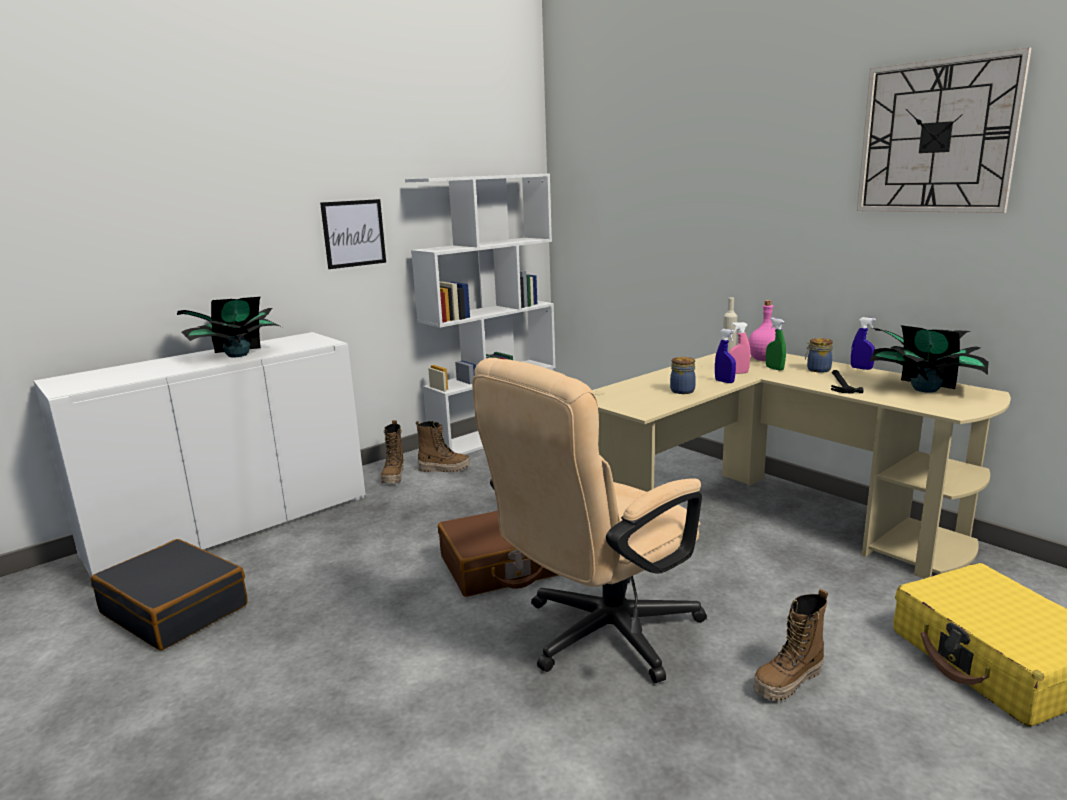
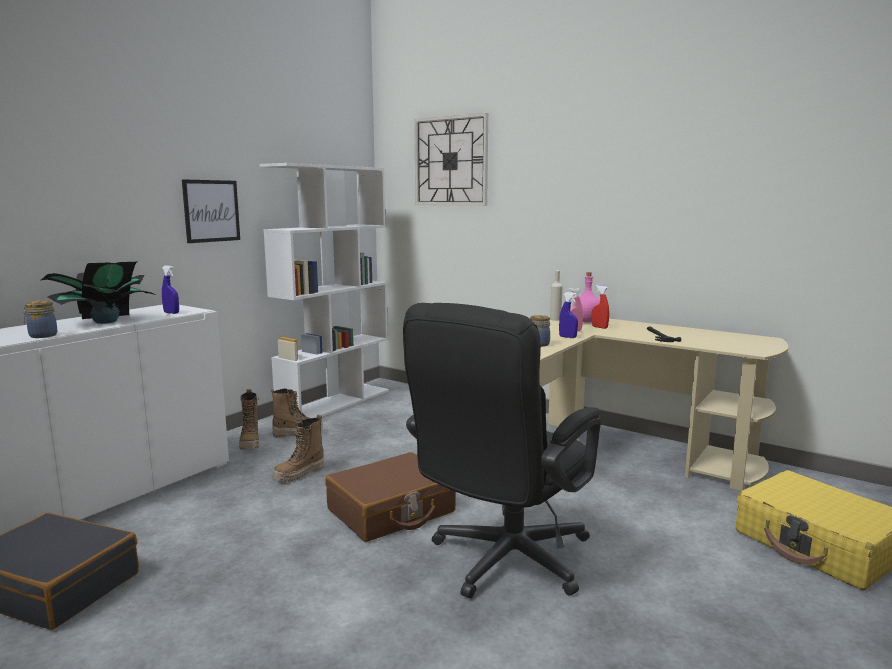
camera: 15 degrees left, 5 degrees down
beige office chair [472,358,707,683] -> black office chair [403,303,601,598]
boot [754,589,828,701] -> boot moved to [274,414,324,482]
green spray bottle [766,318,786,371] -> red spray bottle [592,285,609,329]
jar [805,338,833,373] -> jar moved to [23,301,57,338]
blue spray bottle [851,317,876,370] -> blue spray bottle moved to [162,265,179,314]
wall clock [857,47,1032,213] -> wall clock moved to [414,113,488,206]
potted plant [869,325,988,393] -> none

